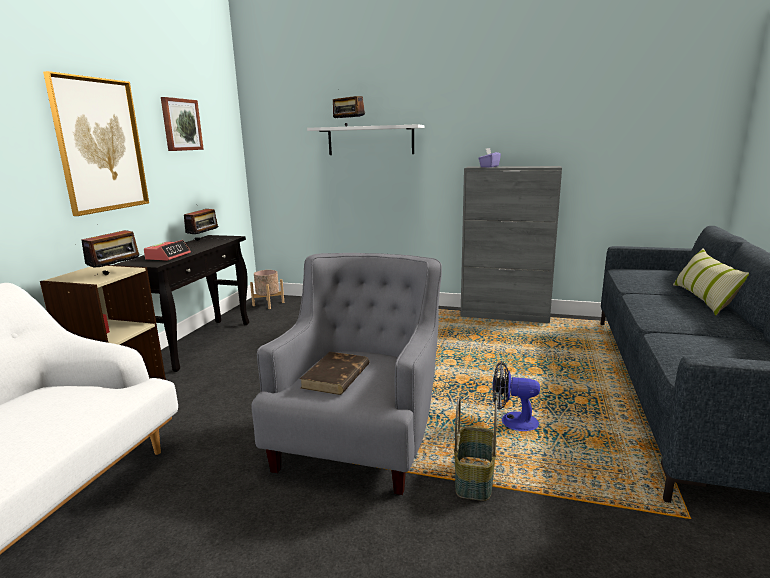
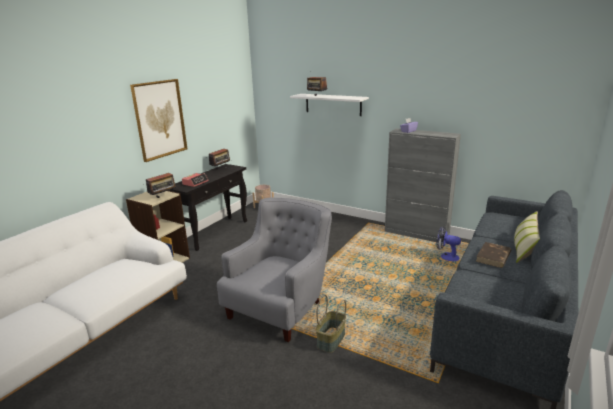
camera: 15 degrees right, 5 degrees up
picture [161,97,204,151] -> none
brown book [300,352,370,395] -> brown book moved to [476,242,512,268]
fan [493,361,540,431] -> fan moved to [436,226,461,261]

